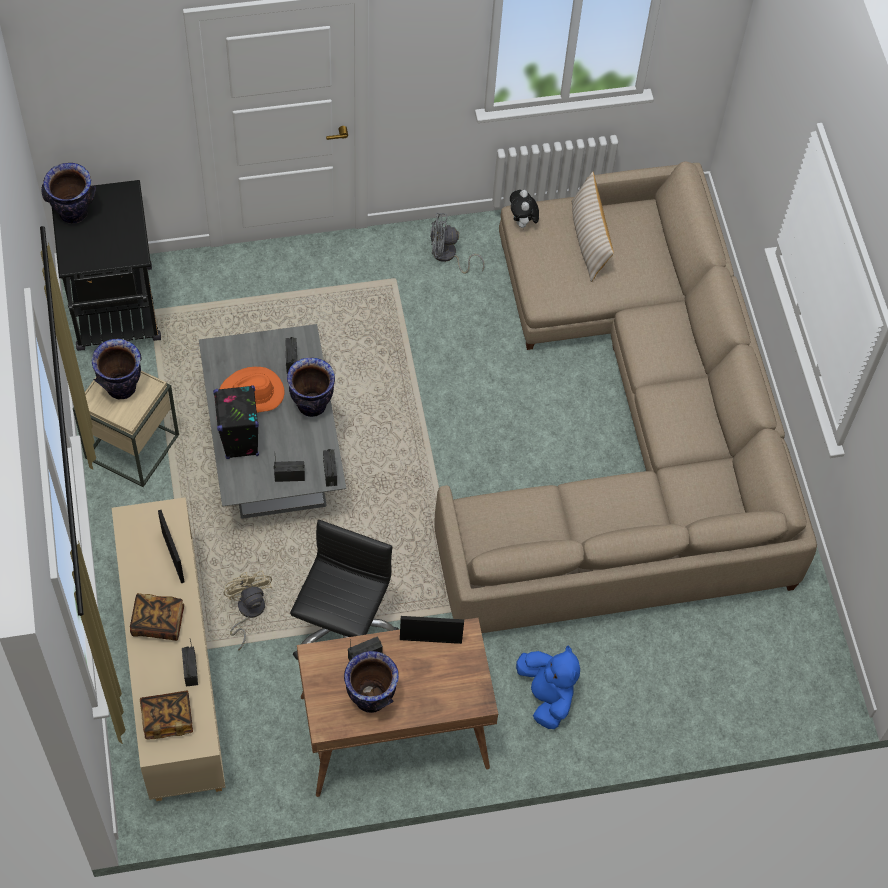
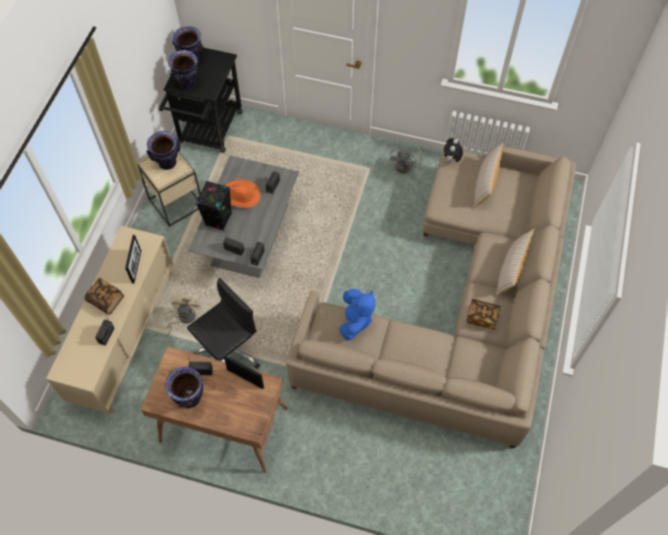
camera: 30 degrees right, 0 degrees up
book [140,690,193,739] -> book moved to [466,299,500,330]
vase [287,357,335,417] -> vase moved to [168,50,198,89]
grey fan [430,213,485,274] -> grey fan turned 90 degrees counterclockwise [389,147,426,174]
blue plush toy [516,646,580,729] -> blue plush toy moved to [339,289,375,340]
none -> beige pillow [496,229,534,297]

